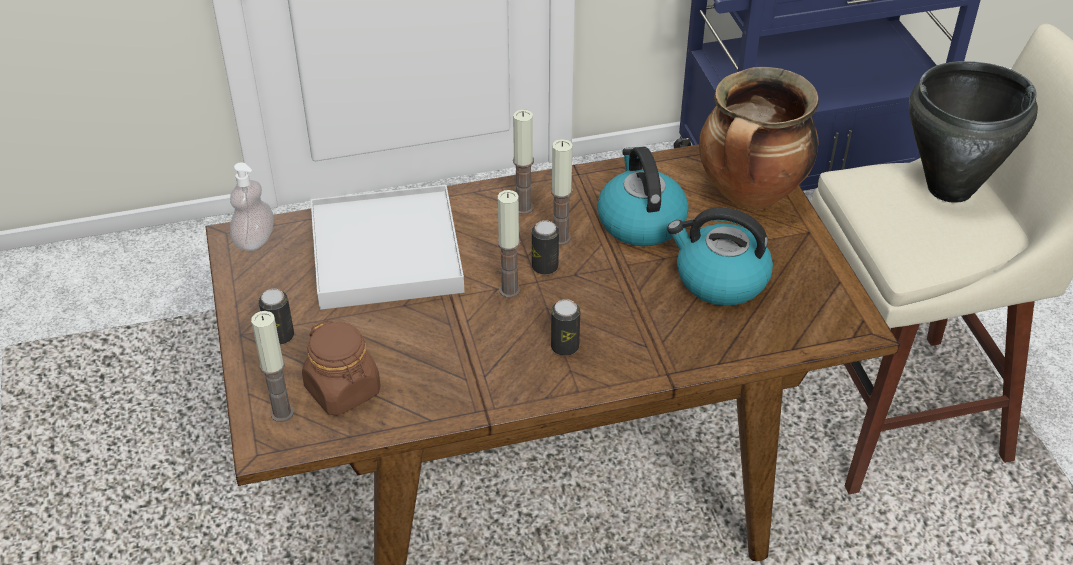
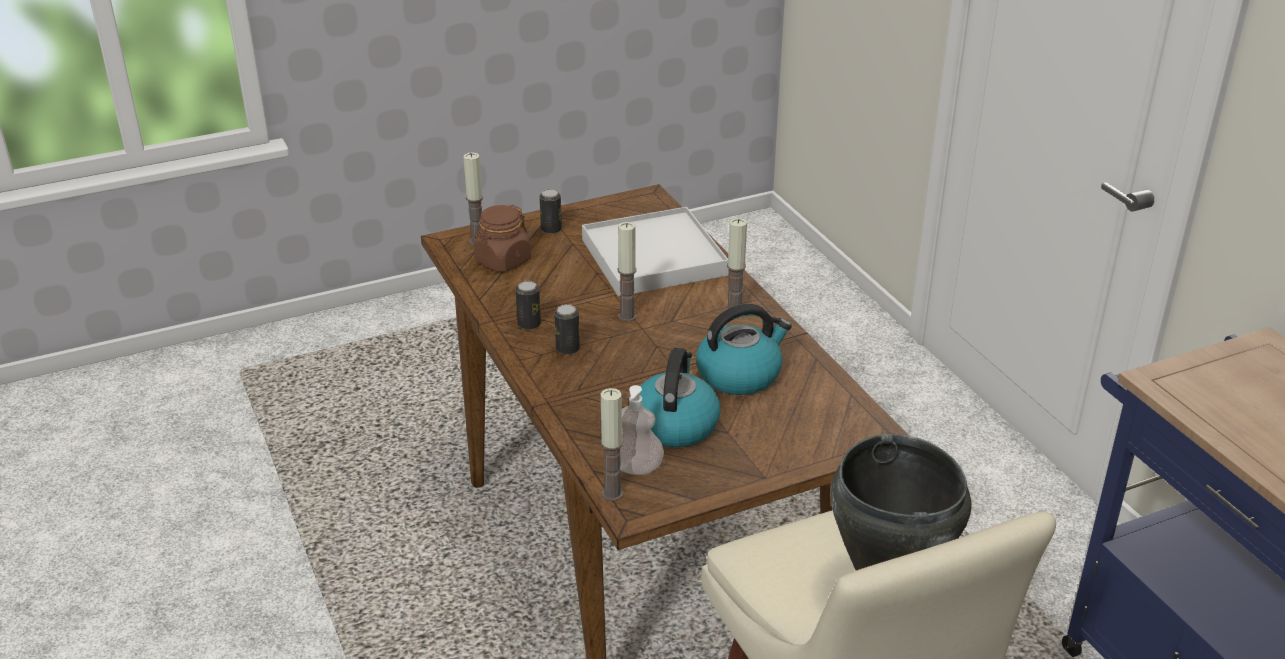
camera: 80 degrees right, 10 degrees down
soap dispenser [230,162,274,251] -> soap dispenser moved to [620,385,664,475]
can [532,220,559,275] -> can moved to [516,281,541,330]
candle [551,139,573,245] -> candle moved to [600,388,623,501]
cooking pot [699,67,819,210] -> none

